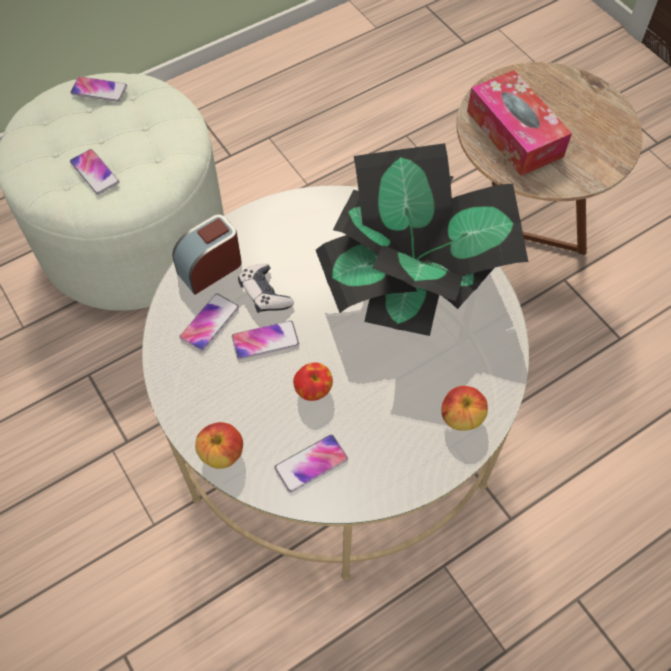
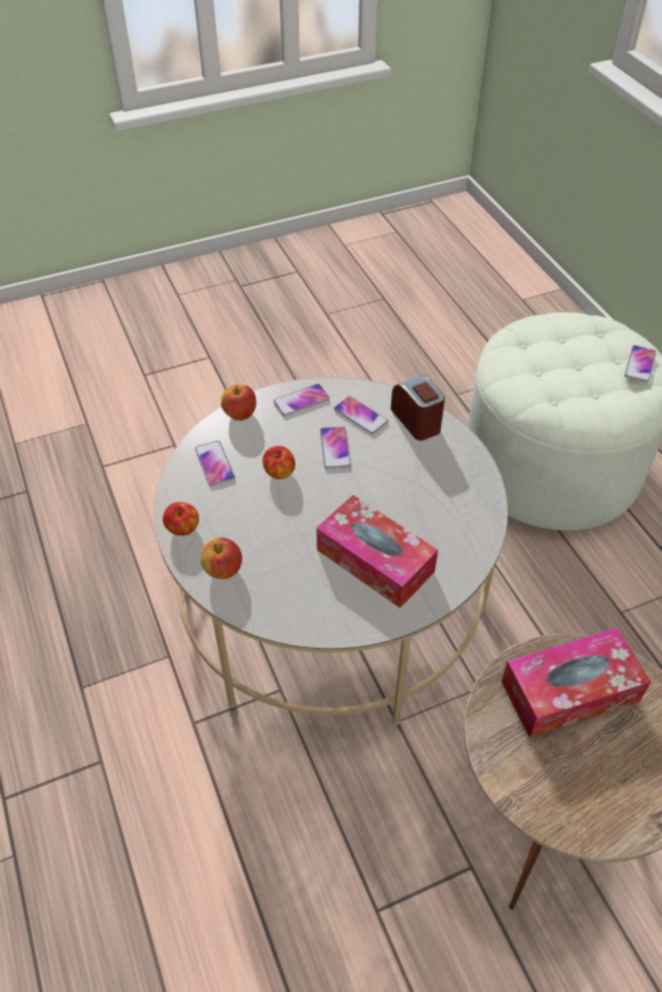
camera: 100 degrees right, 10 degrees down
phone [70,149,119,195] -> phone moved to [273,384,330,416]
game controller [238,264,294,313] -> none
potted plant [316,143,528,336] -> tissue box [317,495,438,608]
none -> apple [163,502,199,536]

